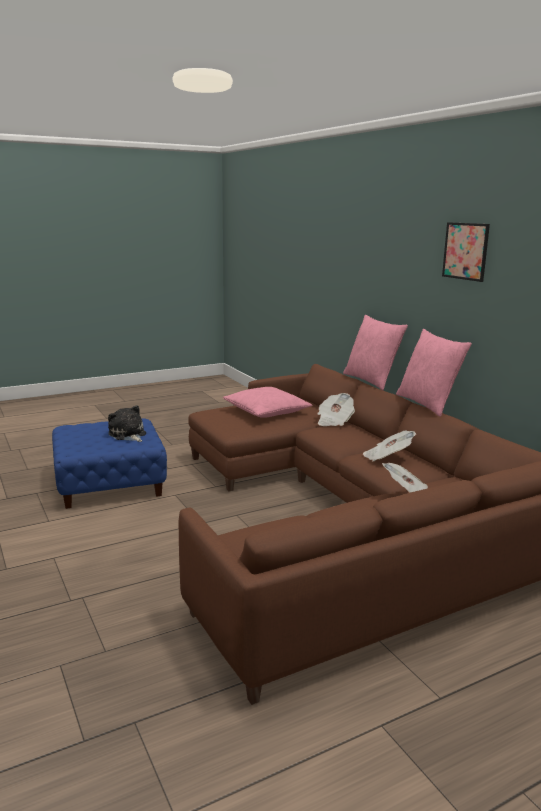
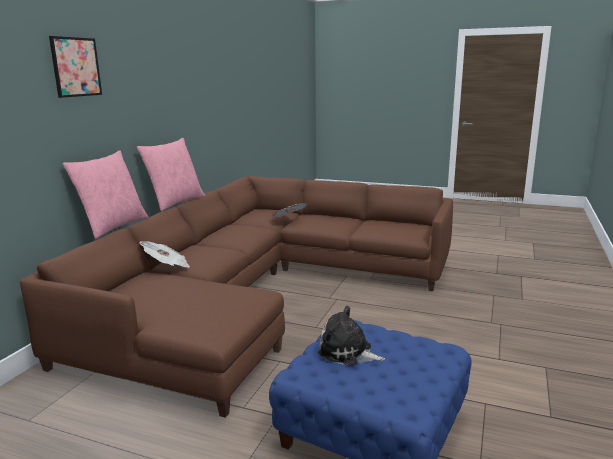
camera: 130 degrees left, 0 degrees up
plush toy [108,405,146,442] -> plush toy turned 105 degrees clockwise [318,306,385,366]
pink pillow [223,387,312,418] -> none
newspaper [363,430,416,461] -> none
picture [442,222,490,282] -> picture moved to [49,36,102,98]

